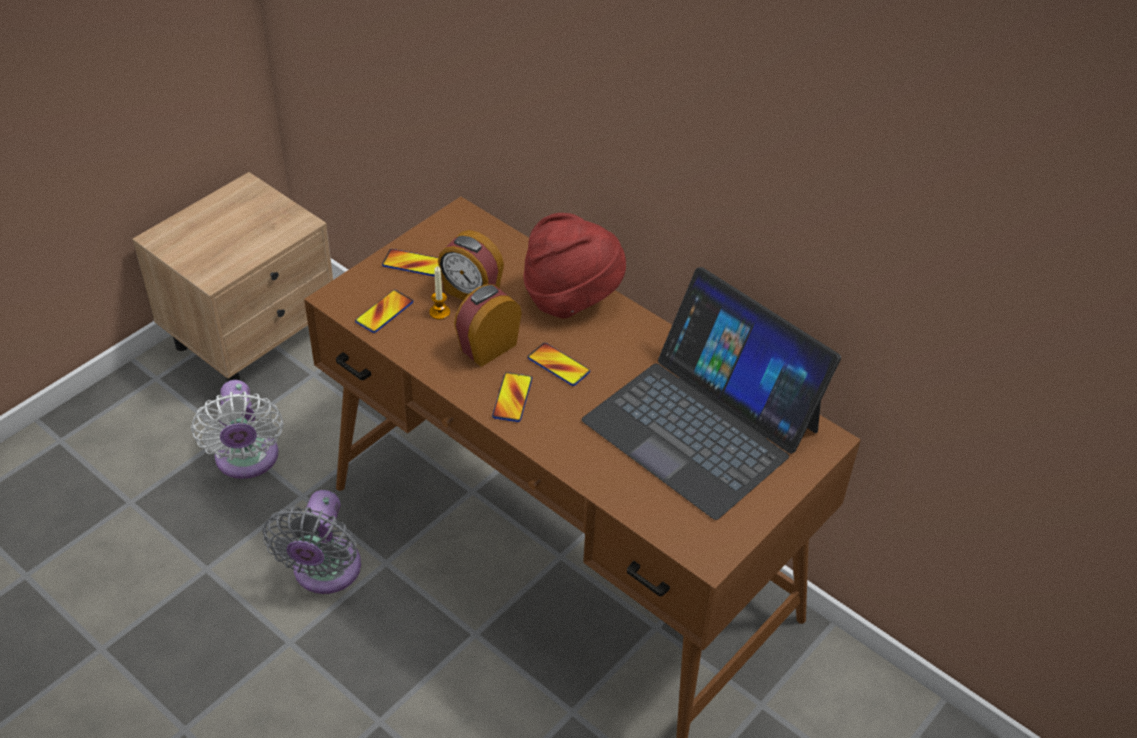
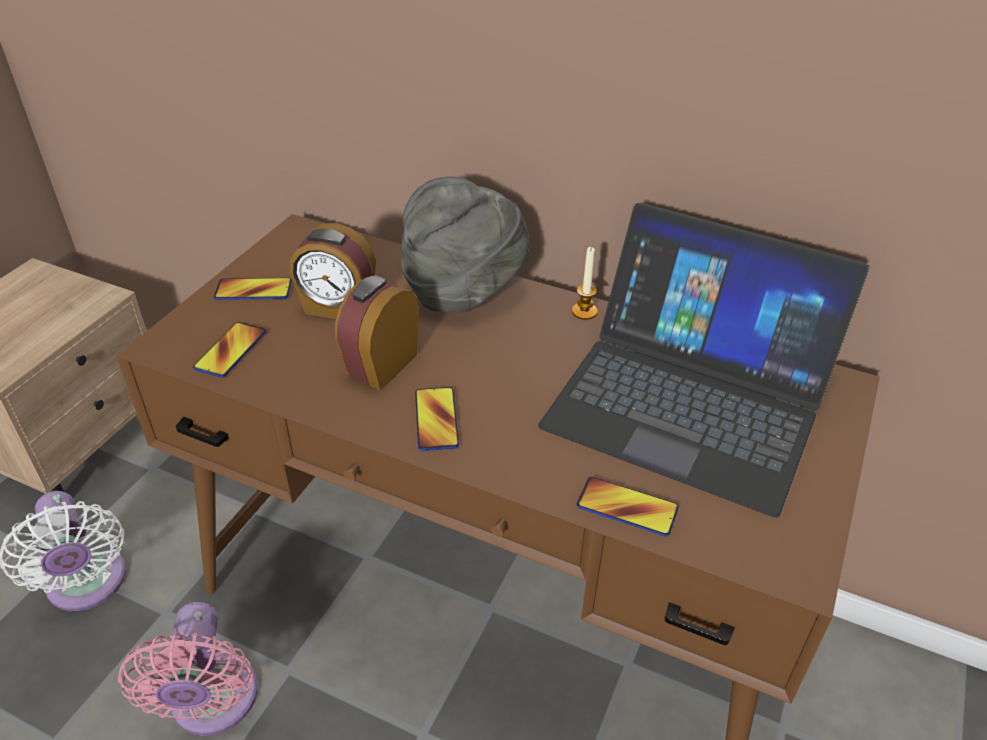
camera: 15 degrees left, 5 degrees down
grey fan [262,490,361,594] -> pink fan [118,602,258,736]
candle [430,267,450,320] -> candle moved to [572,247,598,320]
red hat [523,213,626,319] -> grey hat [401,176,529,312]
phone [528,343,590,386] -> phone moved to [577,477,679,536]

